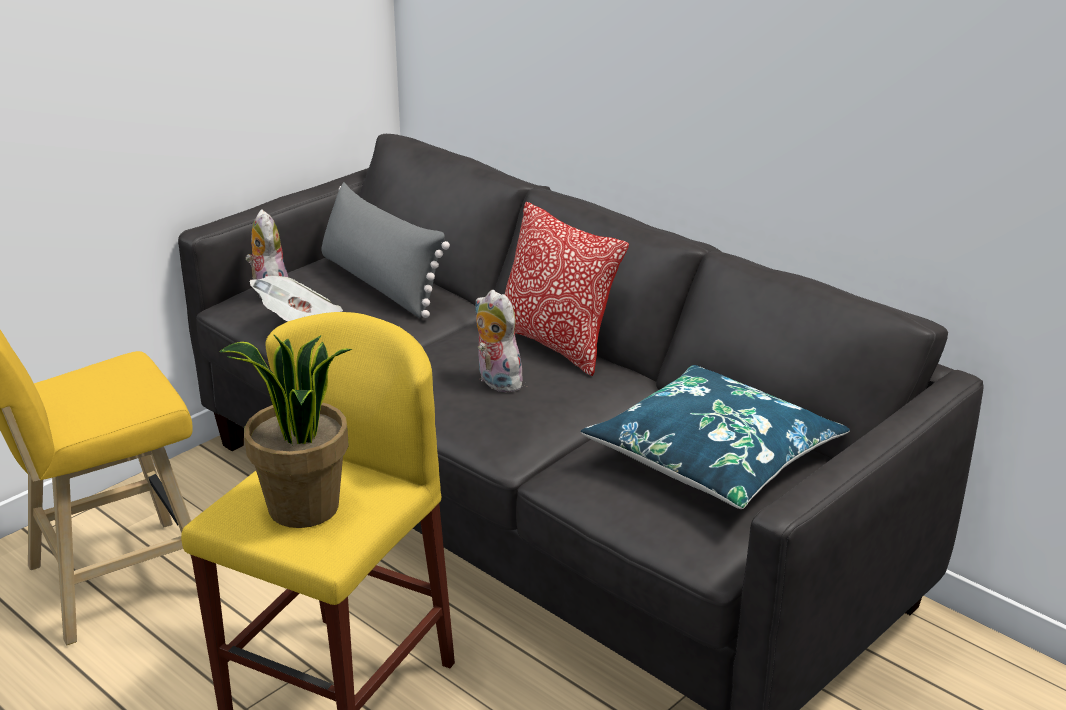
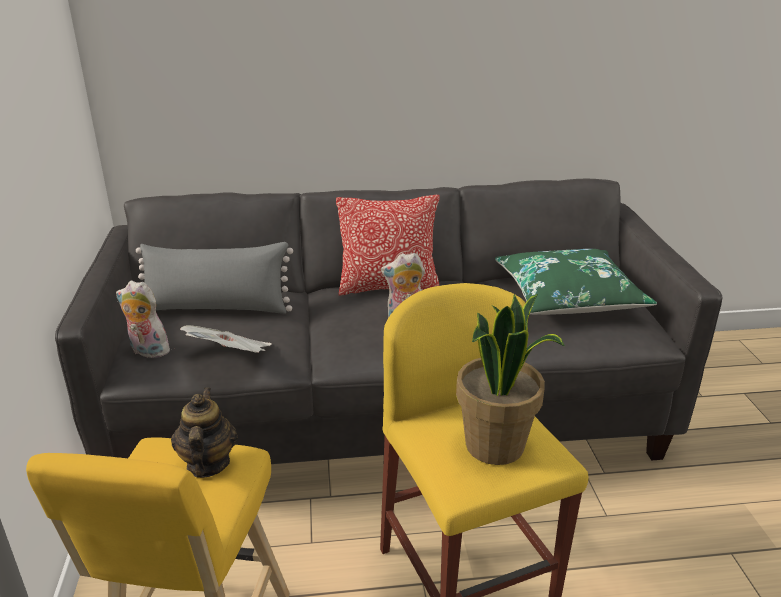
camera: 50 degrees left, 0 degrees up
blue pillow [581,365,850,509] -> green pillow [495,249,657,315]
none -> teapot [171,388,238,478]

